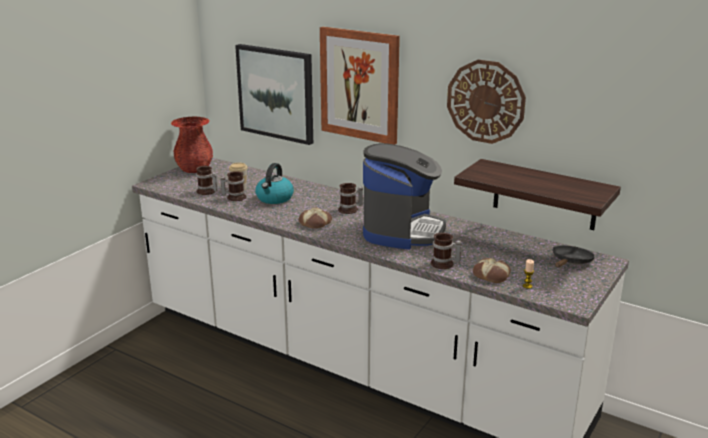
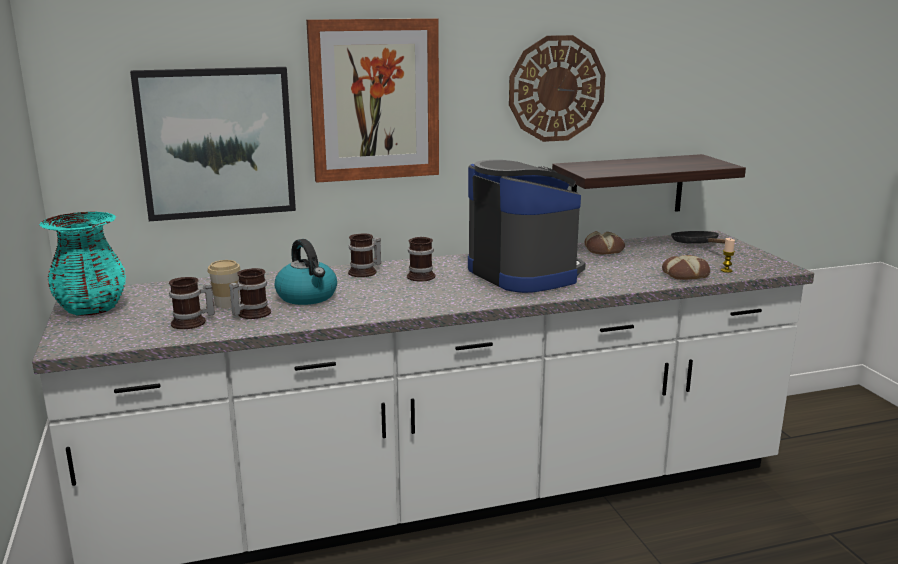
camera: 50 degrees left, 5 degrees down
red vase [171,117,213,173] -> turquoise vase [39,212,126,316]
bread [299,207,332,229] -> bread moved to [584,231,625,255]
mug [430,233,461,269] -> mug moved to [348,233,381,277]

